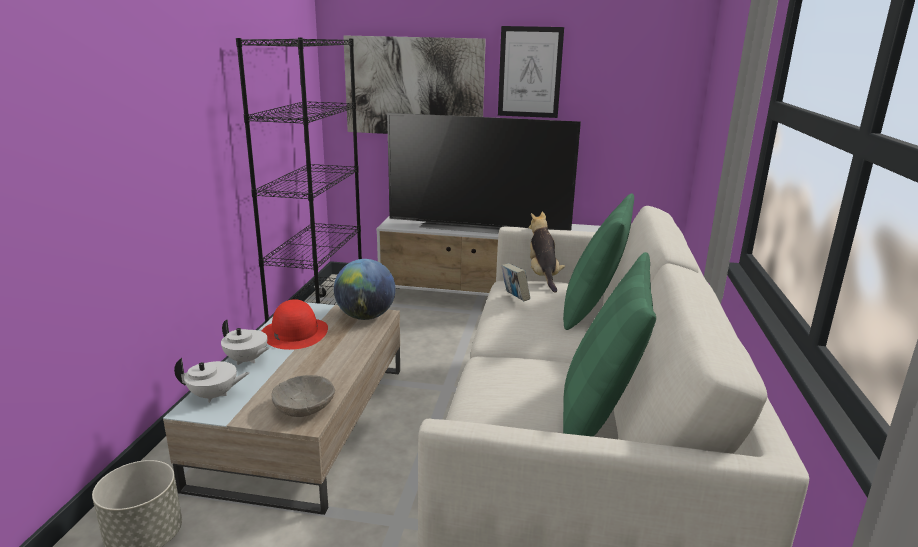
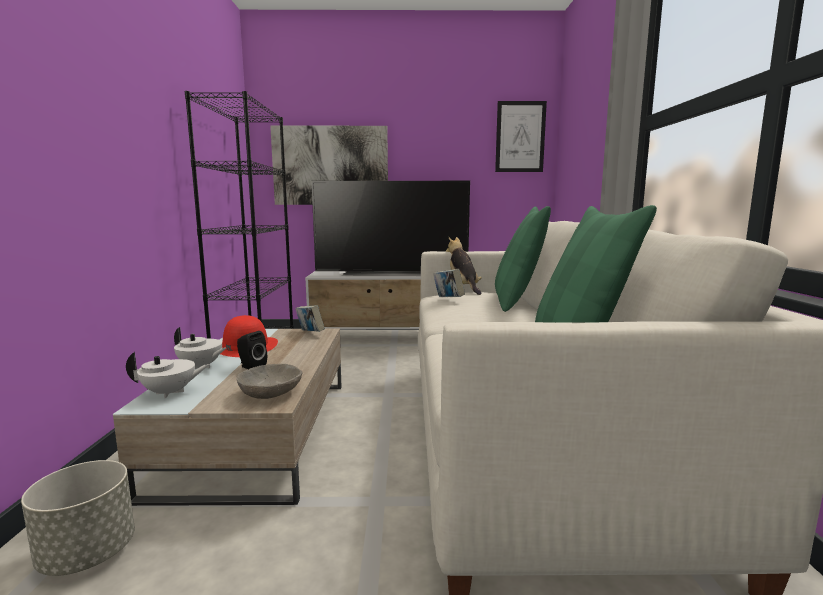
camera: 10 degrees left, 10 degrees down
globe [334,259,396,320] -> book [295,305,325,332]
picture [498,26,564,118] -> picture moved to [495,101,547,172]
none -> black speaker [237,331,267,369]

